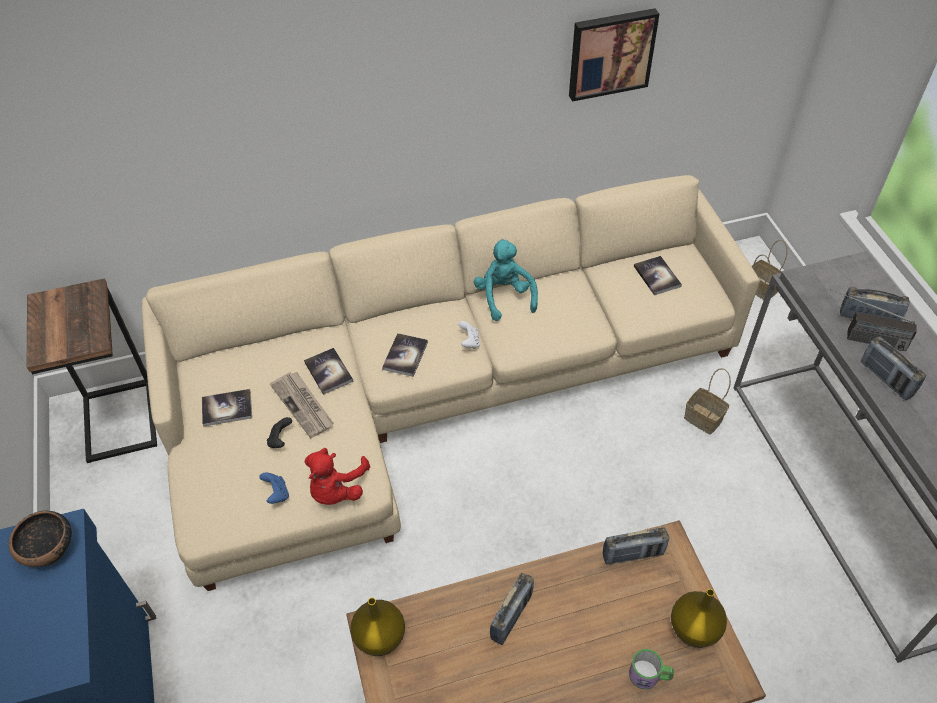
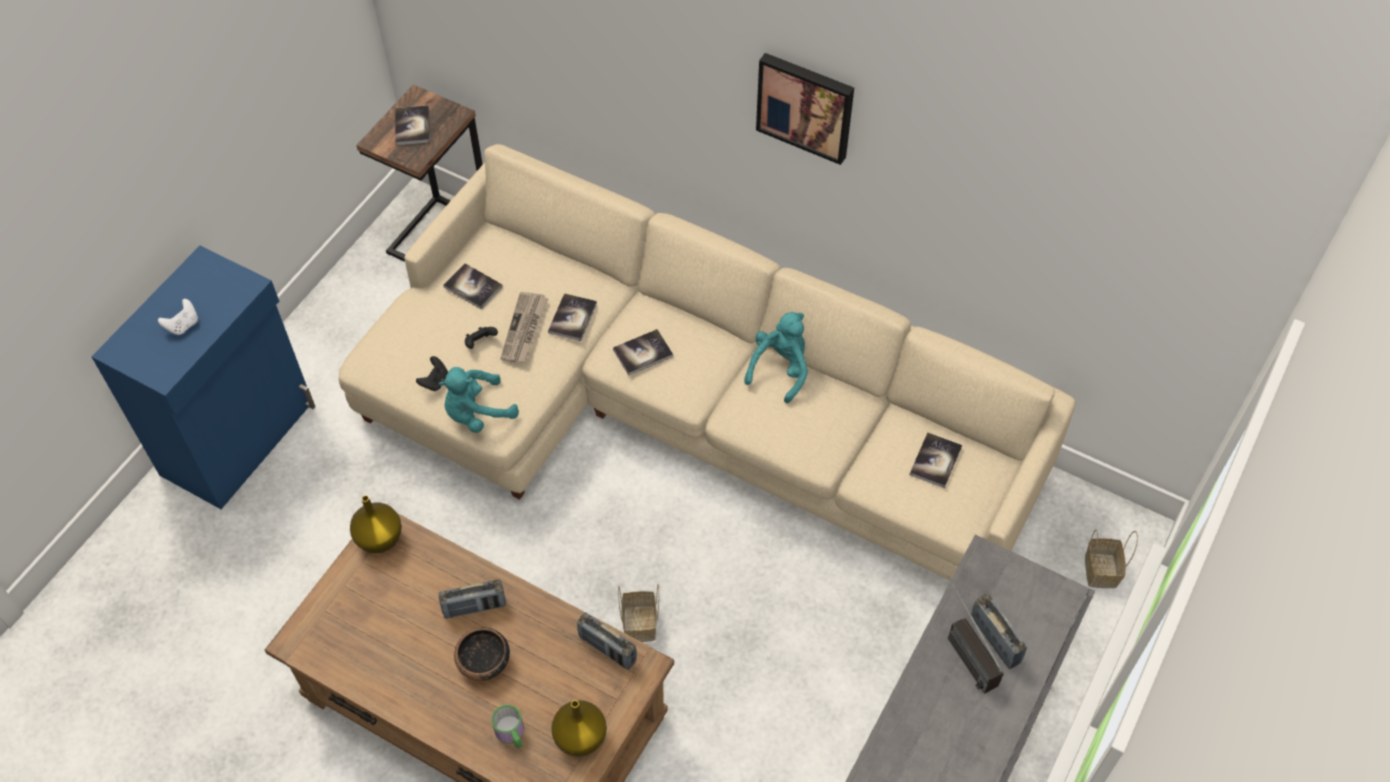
camera: 45 degrees right, 5 degrees up
bowl [9,511,72,567] -> bowl moved to [454,628,510,681]
blue game controller [259,472,289,504] -> black game controller [416,356,448,391]
red plush toy [305,448,370,505] -> turquoise plush toy [439,367,519,433]
white game controller [458,321,480,349] -> white game controller moved to [158,299,198,335]
picture [569,8,659,102] -> picture moved to [756,53,854,165]
basket [684,368,731,435] -> basket moved to [618,584,659,642]
radio [861,336,926,400] -> none
none -> book [395,105,430,145]

